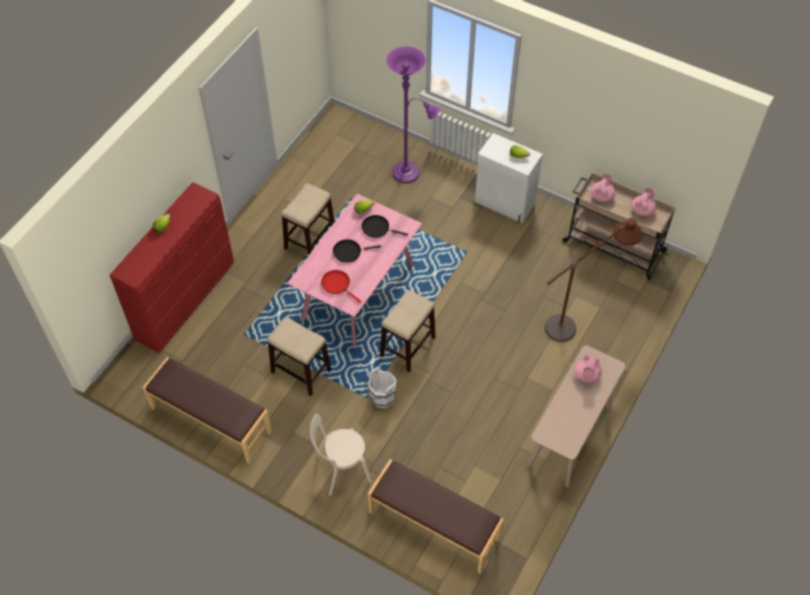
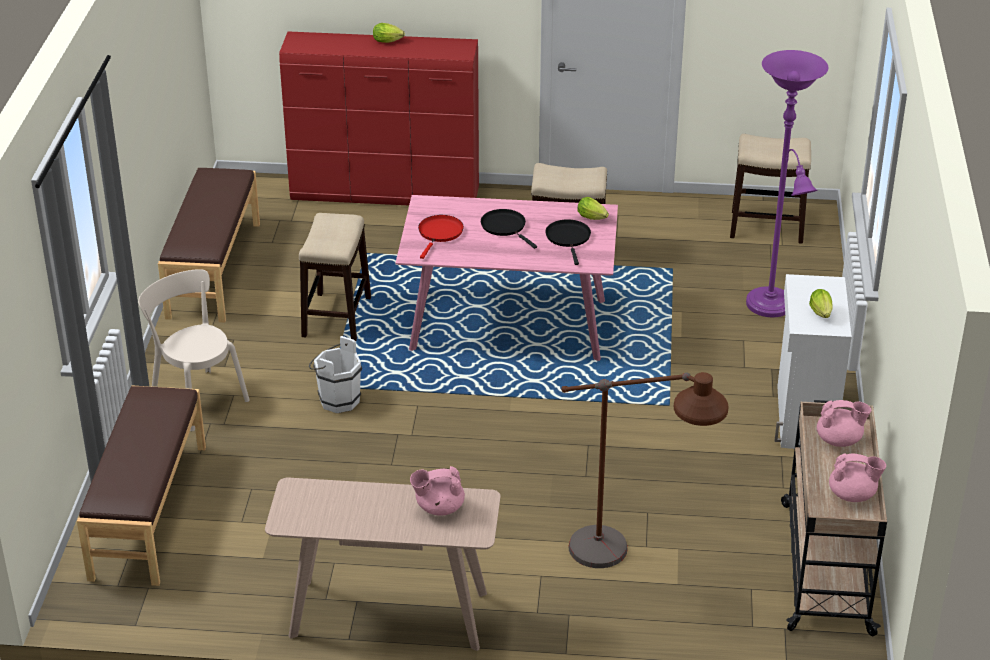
camera: 65 degrees right, 20 degrees down
stool [380,290,435,372] -> stool moved to [730,134,811,244]

